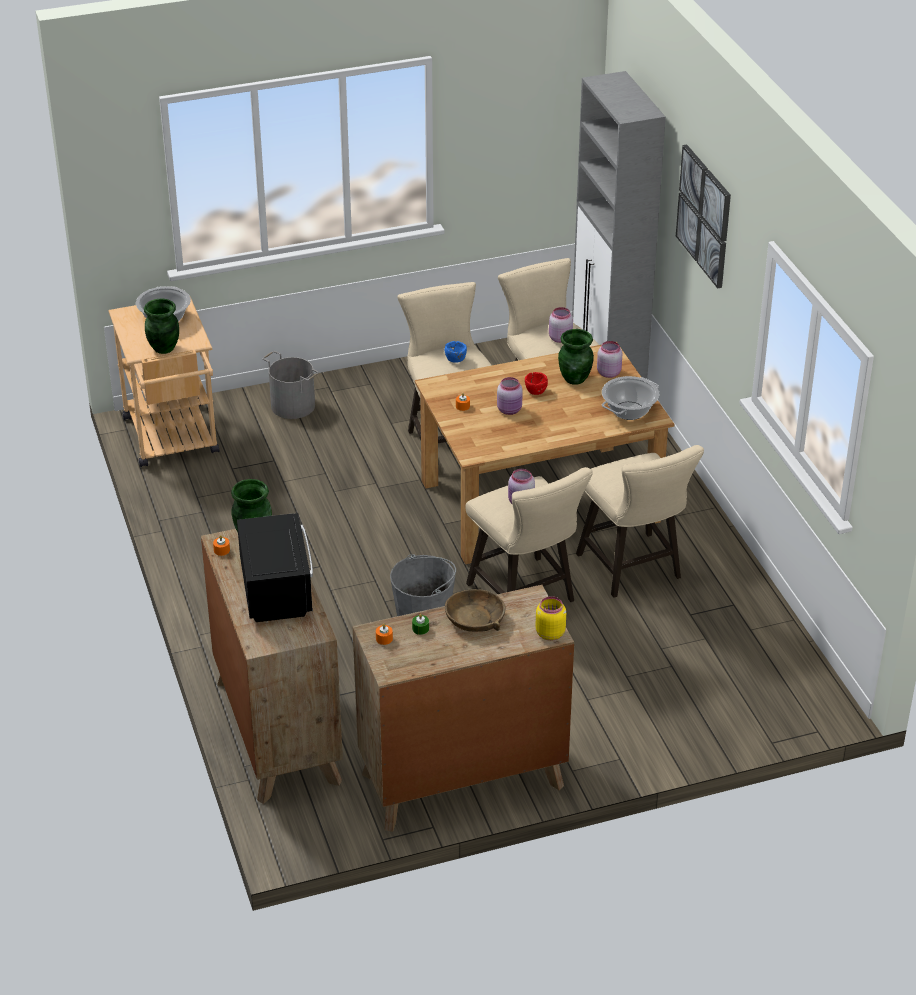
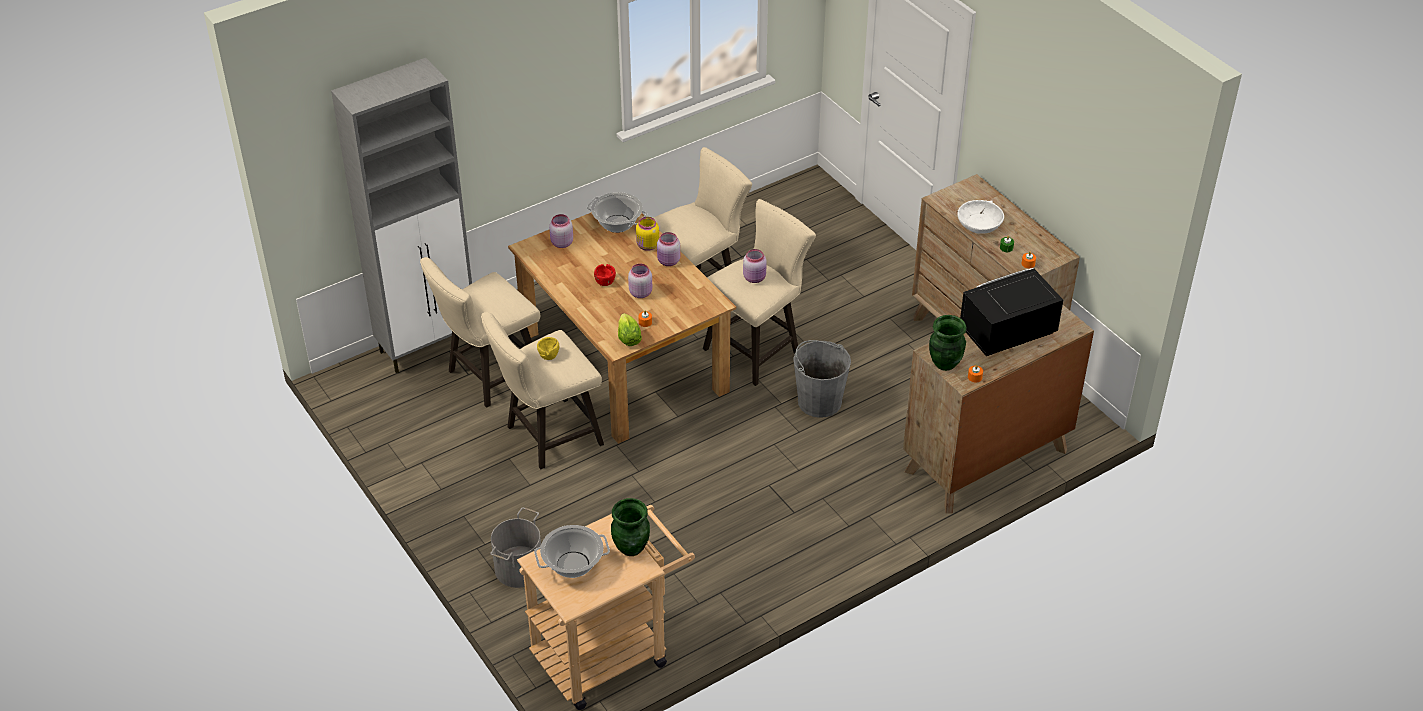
camera: 105 degrees left, 5 degrees up
blue bowl [445,341,467,363] -> yellow bowl [537,337,559,360]
brown bowl [445,589,505,632] -> white bowl [957,200,1004,234]
yellow jar [535,596,566,641] -> yellow jar moved to [636,217,659,251]
pink jar [549,307,573,343] -> pink jar moved to [657,232,680,266]
green vase [558,329,594,385] -> none
picture [676,145,731,289] -> none
none -> lettuce [618,313,642,346]

